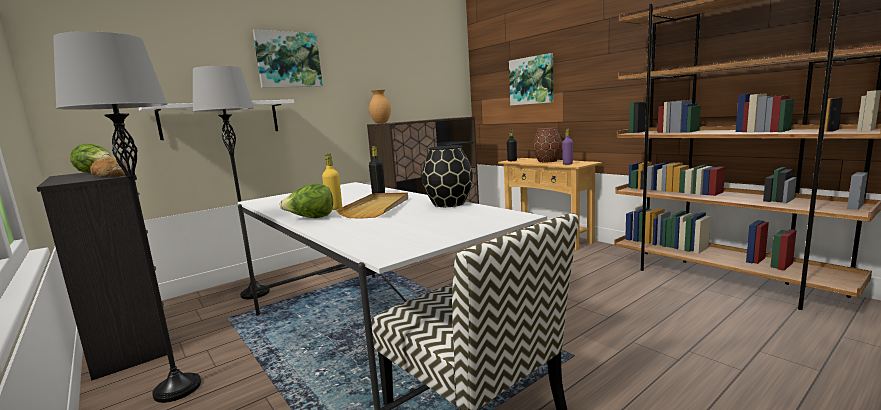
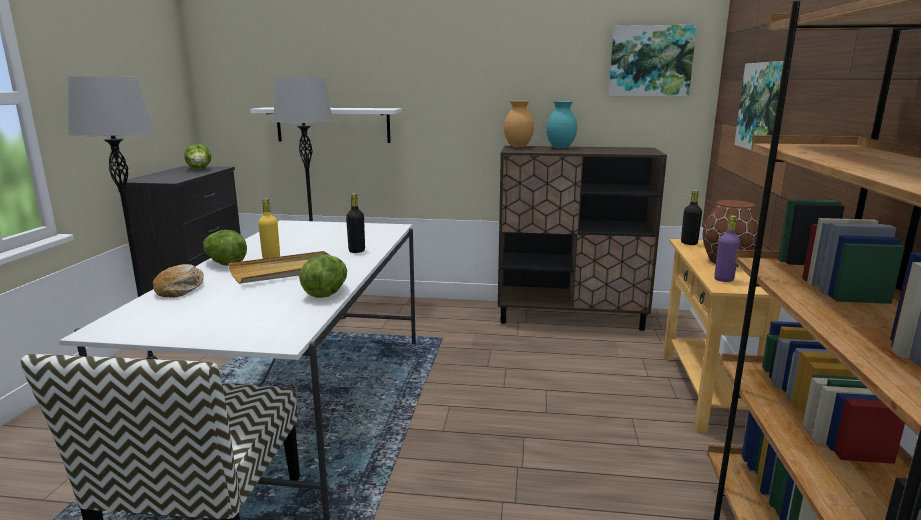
camera: 45 degrees right, 5 degrees up
bread [90,157,128,177] -> bread moved to [153,264,204,298]
picture [253,30,323,88] -> picture moved to [609,25,697,96]
black vase [422,145,473,207] -> lettuce [299,254,347,298]
none -> turquoise vase [546,101,577,149]

